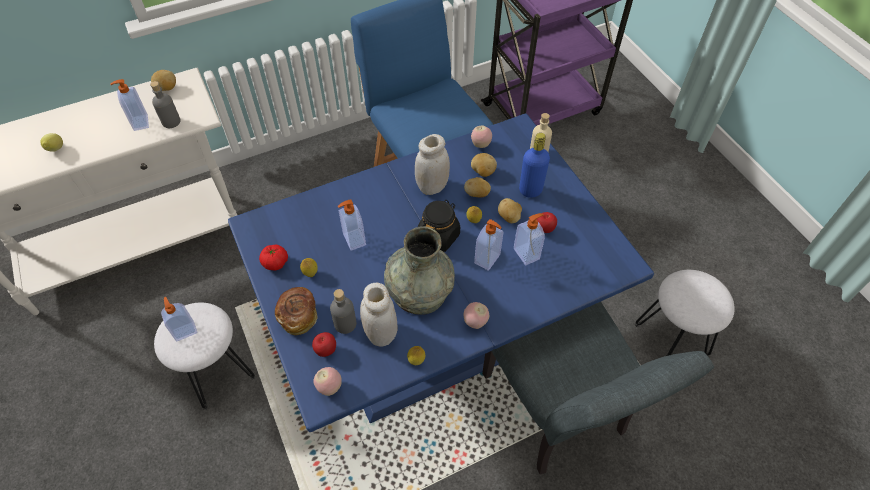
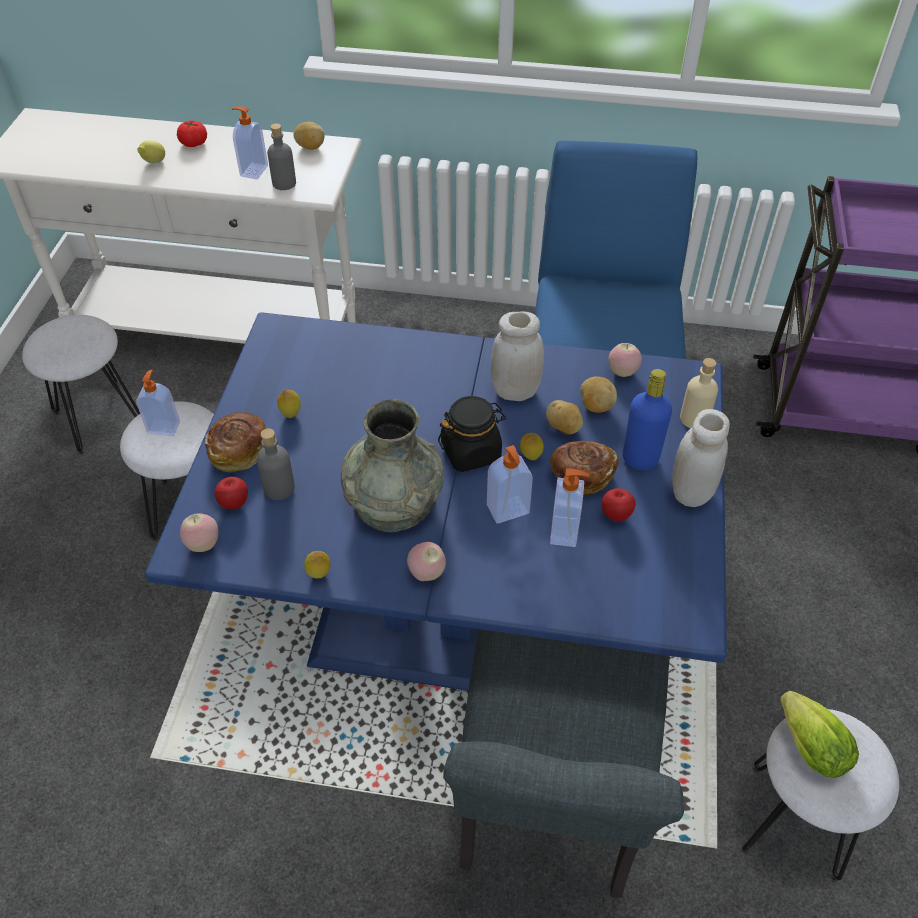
camera: 35 degrees right, 5 degrees down
tomato [259,244,288,271] -> tomato moved to [177,120,207,147]
soap dispenser [338,199,366,251] -> none
white jar [360,283,398,347] -> white jar moved to [672,409,730,507]
potato [498,198,522,223] -> bread [550,440,619,496]
none -> white stool [22,315,140,455]
none -> lettuce [780,691,859,778]

